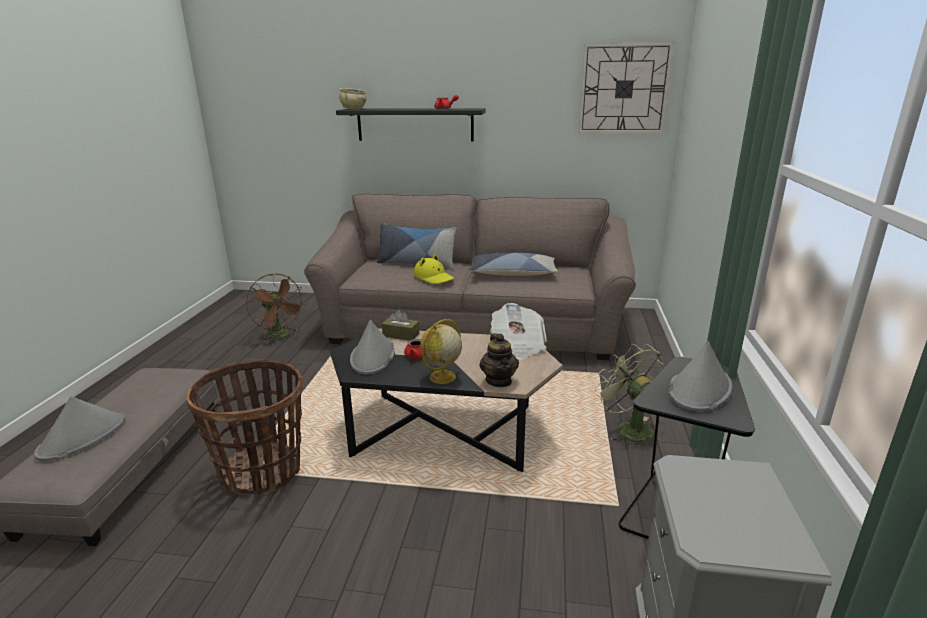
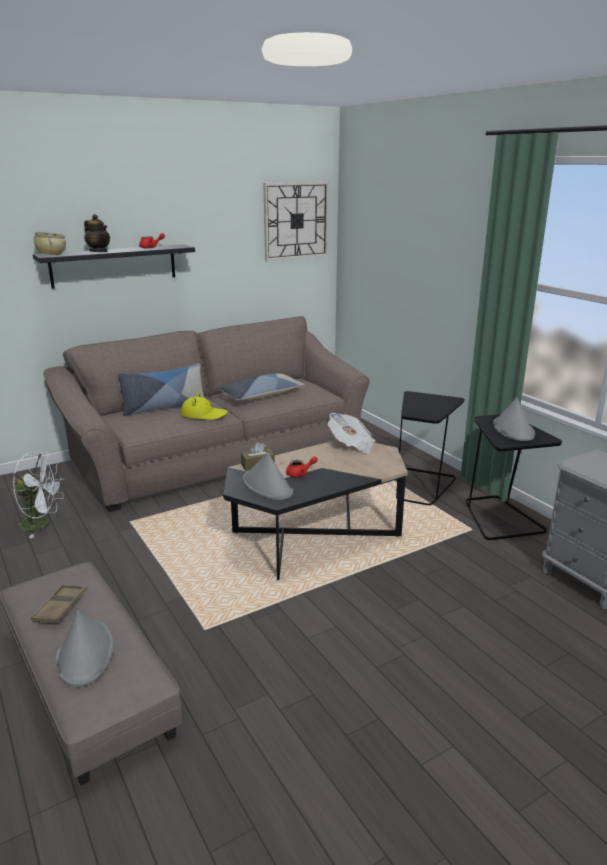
camera: 40 degrees left, 0 degrees up
basket [187,360,303,495] -> none
brown fan [246,274,305,344] -> white fan [13,452,64,538]
globe [420,319,462,384] -> none
teapot [479,333,519,387] -> teapot moved to [84,214,110,252]
green fan [594,344,664,450] -> black side table [396,391,465,505]
none -> brown tray [31,584,87,624]

